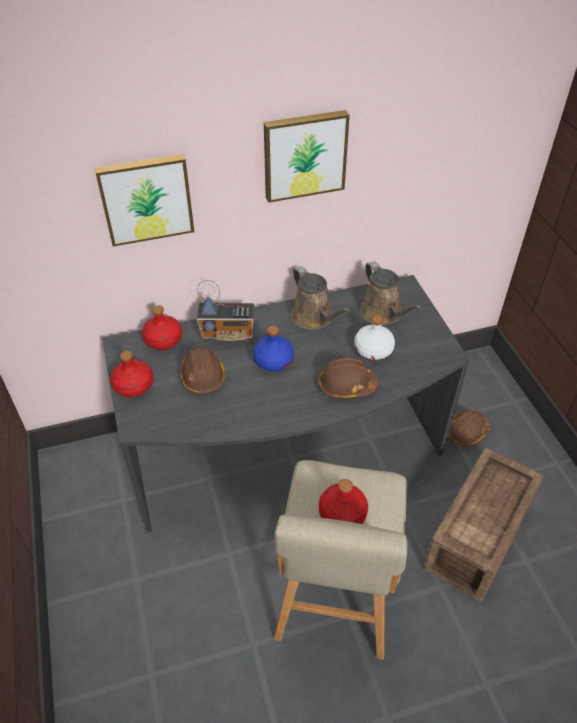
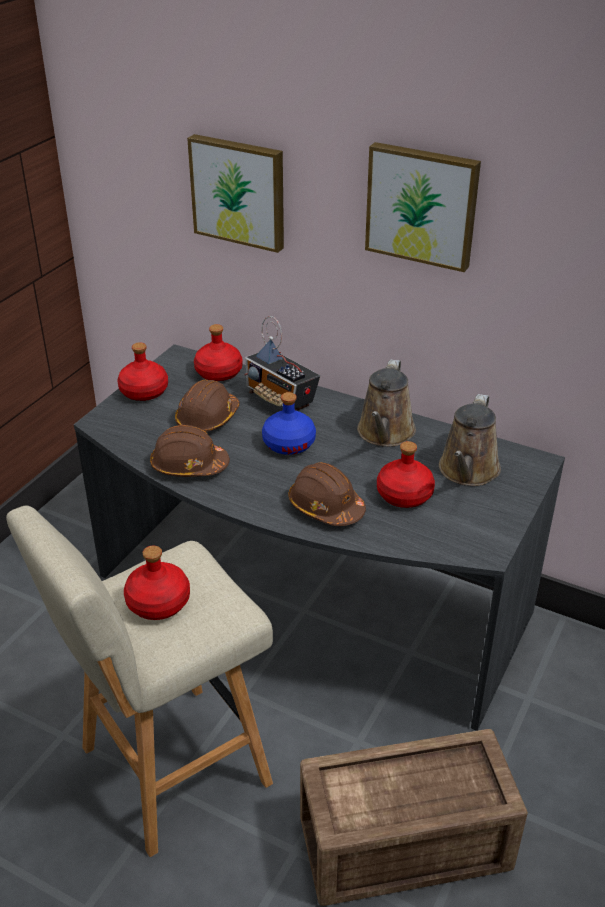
camera: 45 degrees right, 10 degrees down
white bottle [354,315,395,360] -> red bottle [377,441,435,508]
brown hard hat [448,409,490,446] -> brown hard hat moved to [150,425,230,477]

